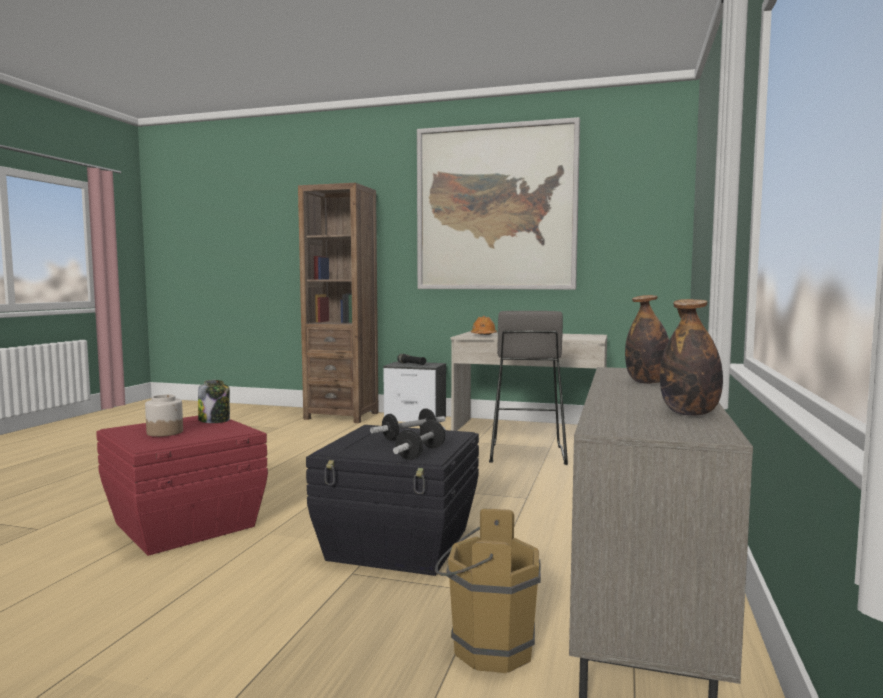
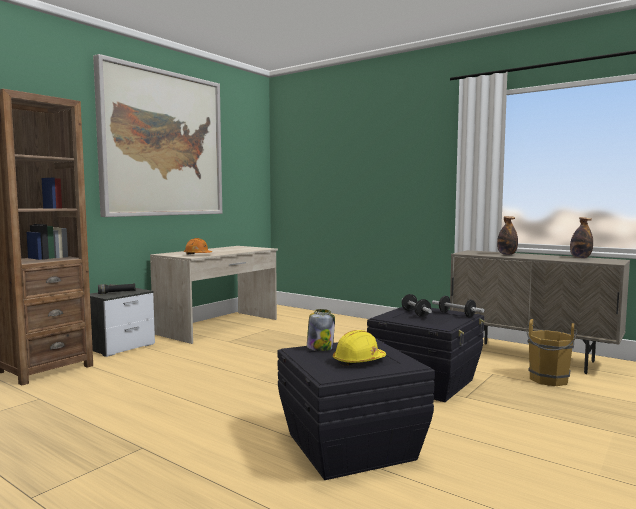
camera: 70 degrees left, 0 degrees up
red storage box [96,416,268,556] -> black storage box [277,339,435,480]
jar [145,395,183,437] -> yellow hard hat [333,330,386,366]
grey stool [489,311,568,465] -> none

